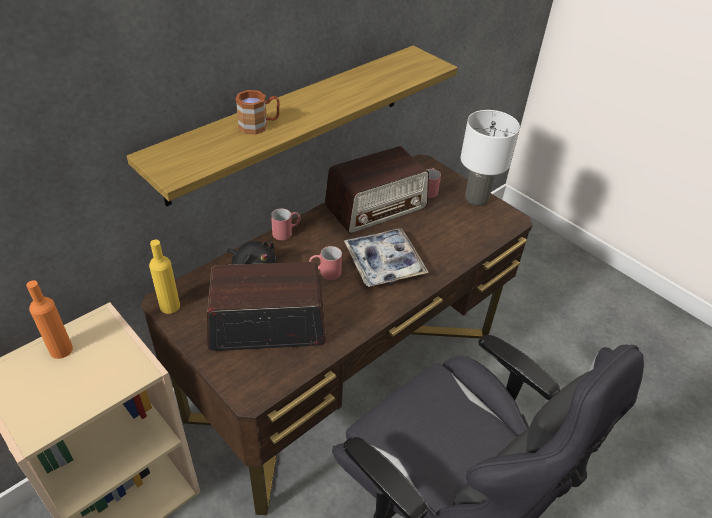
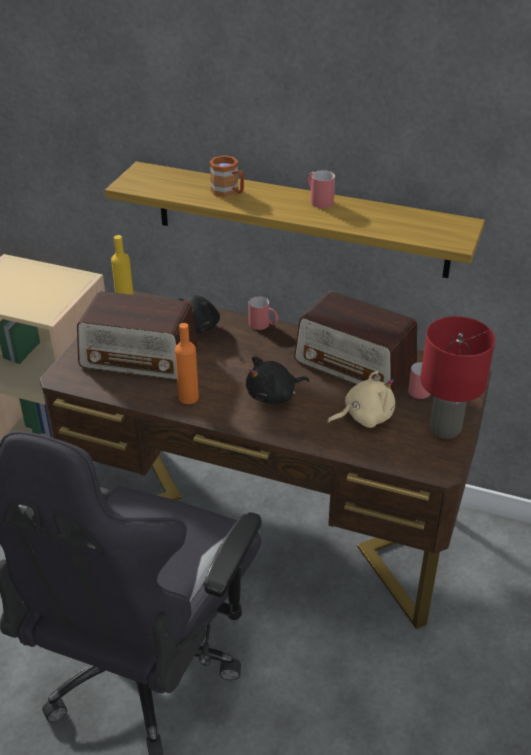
camera: 65 degrees right, 5 degrees down
orange bottle [26,280,73,359] -> orange bottle moved to [175,323,199,404]
radio [207,262,326,351] -> radio turned 135 degrees clockwise [77,291,198,380]
red mug [309,246,342,280] -> red mug moved to [307,170,335,208]
tray [344,228,429,287] -> black plush toy [246,356,309,404]
white table lamp [460,110,520,206] -> red table lamp [420,316,495,439]
none -> beige plush toy [327,370,395,428]

